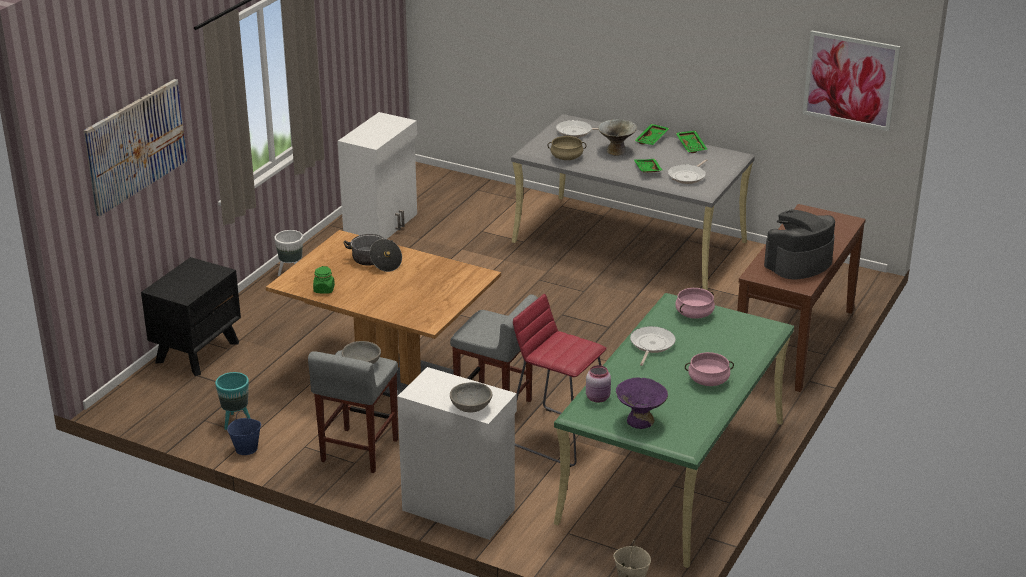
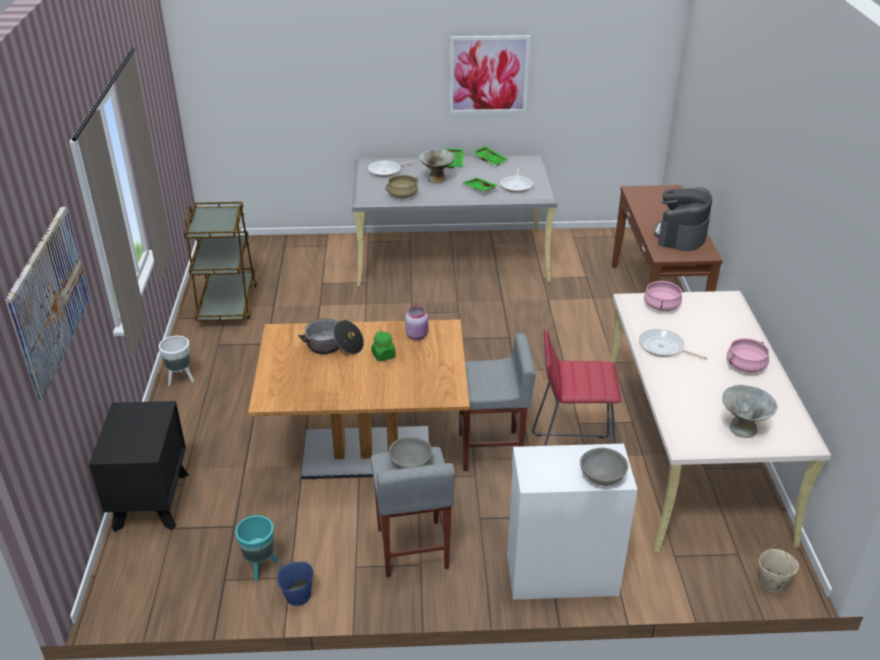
camera: 30 degrees left, 5 degrees up
green jar [313,266,335,294] -> green jar moved to [371,331,396,361]
white cabinet [338,112,417,239] -> brown cart [184,202,257,321]
green desk [554,293,794,568] -> beige desk [609,291,831,552]
pink jar [586,365,611,402] -> pink jar moved to [405,306,428,340]
purple bowl [616,377,668,429] -> grey bowl [722,385,777,438]
frying pan [630,326,676,366] -> frying pan turned 45 degrees counterclockwise [639,329,707,360]
picture [803,31,901,131] -> picture moved to [449,35,530,114]

